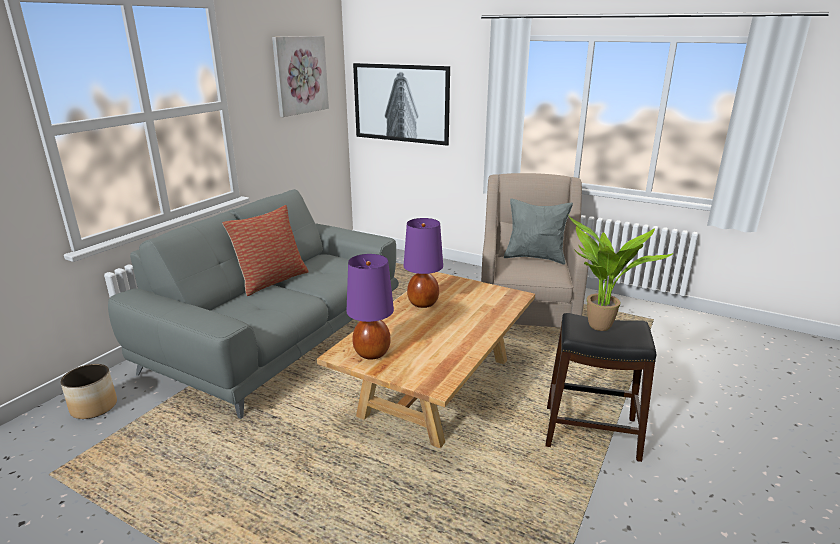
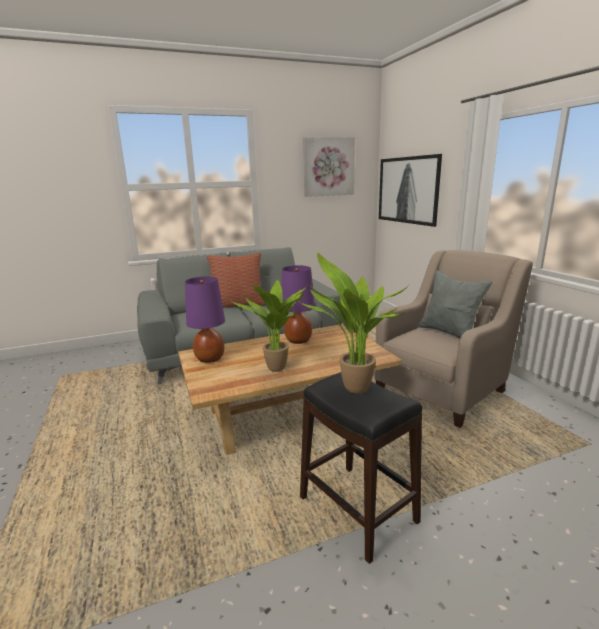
camera: 40 degrees right, 5 degrees down
planter [60,364,117,419] -> none
none -> potted plant [232,280,307,372]

